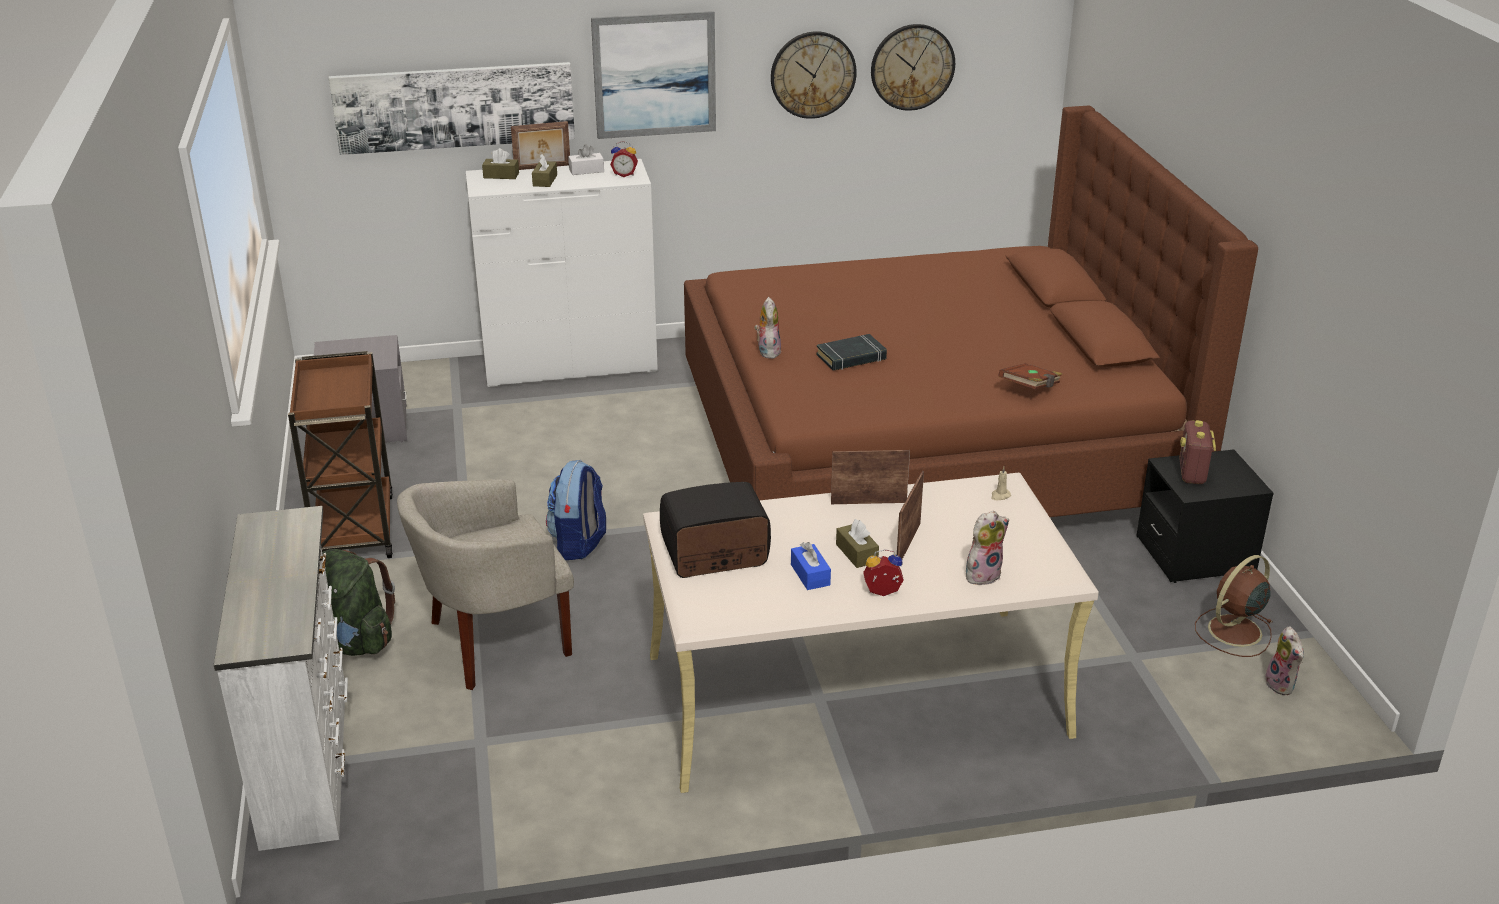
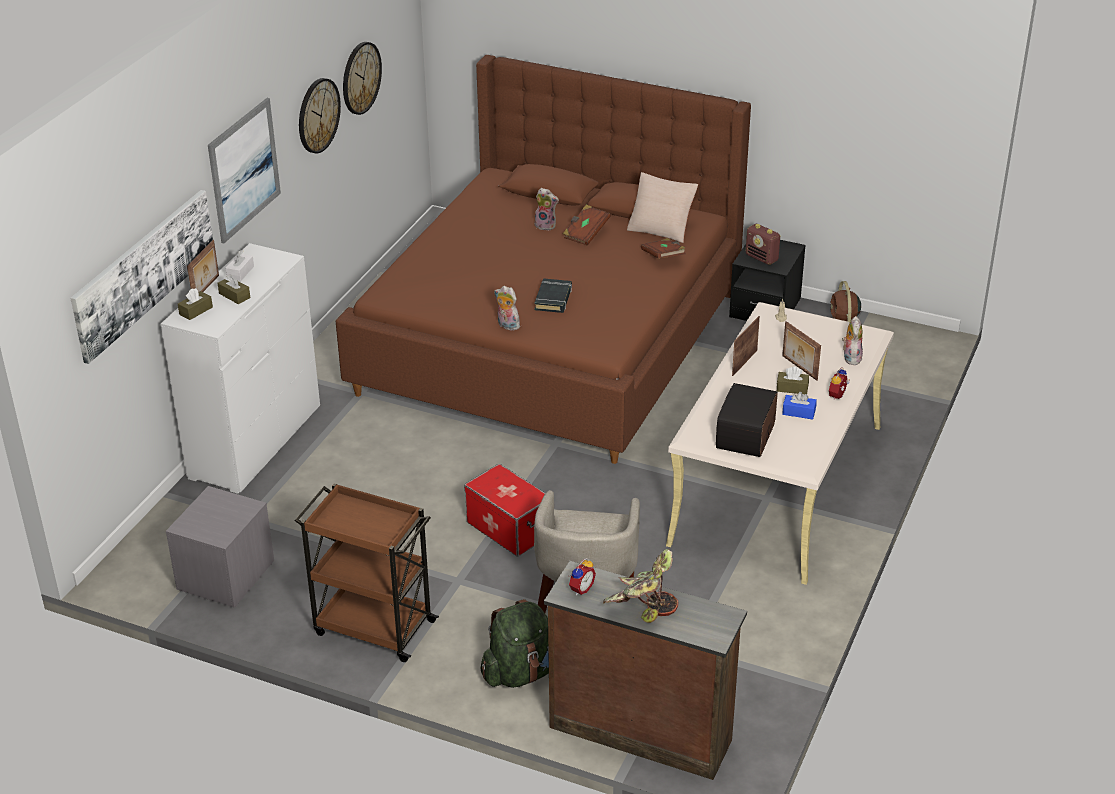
camera: 55 degrees left, 5 degrees up
white dresser [214,506,348,851] -> brown dresser [544,561,747,780]
backpack [546,460,606,560] -> storage box [464,464,545,557]
alarm clock [610,141,638,177] -> alarm clock moved to [569,558,596,595]
plush toy [1265,627,1304,695] -> plush toy moved to [534,188,559,231]
none -> brown book [563,205,611,246]
none -> potted plant [603,549,678,623]
none -> beige pillow [627,172,698,243]

